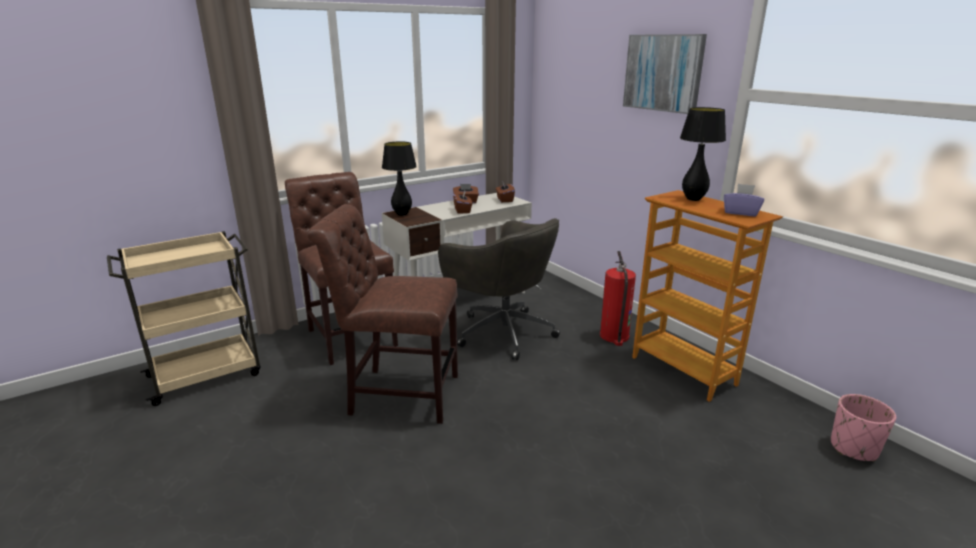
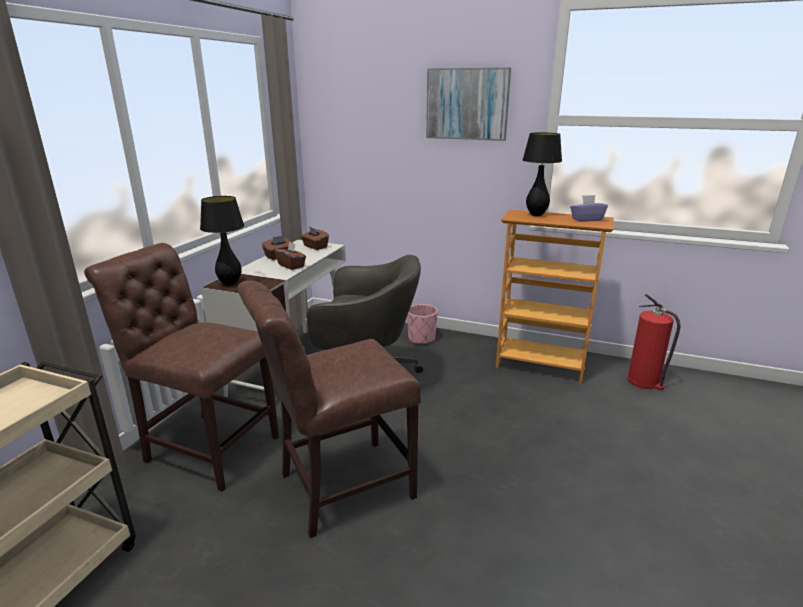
camera: 35 degrees left, 0 degrees up
fire extinguisher [600,251,636,346] -> fire extinguisher moved to [627,294,681,391]
pink planter [831,394,896,462] -> pink planter moved to [407,304,438,344]

